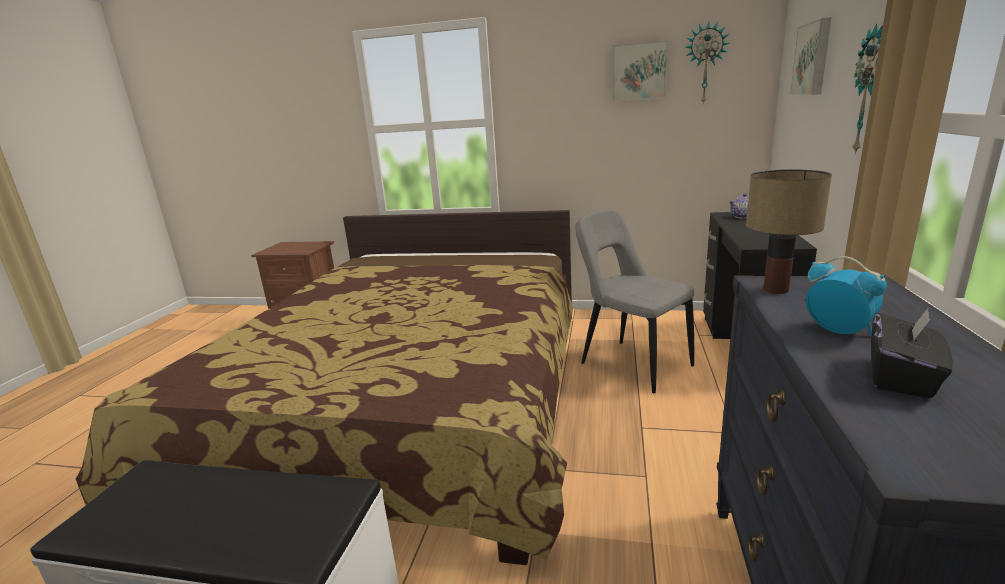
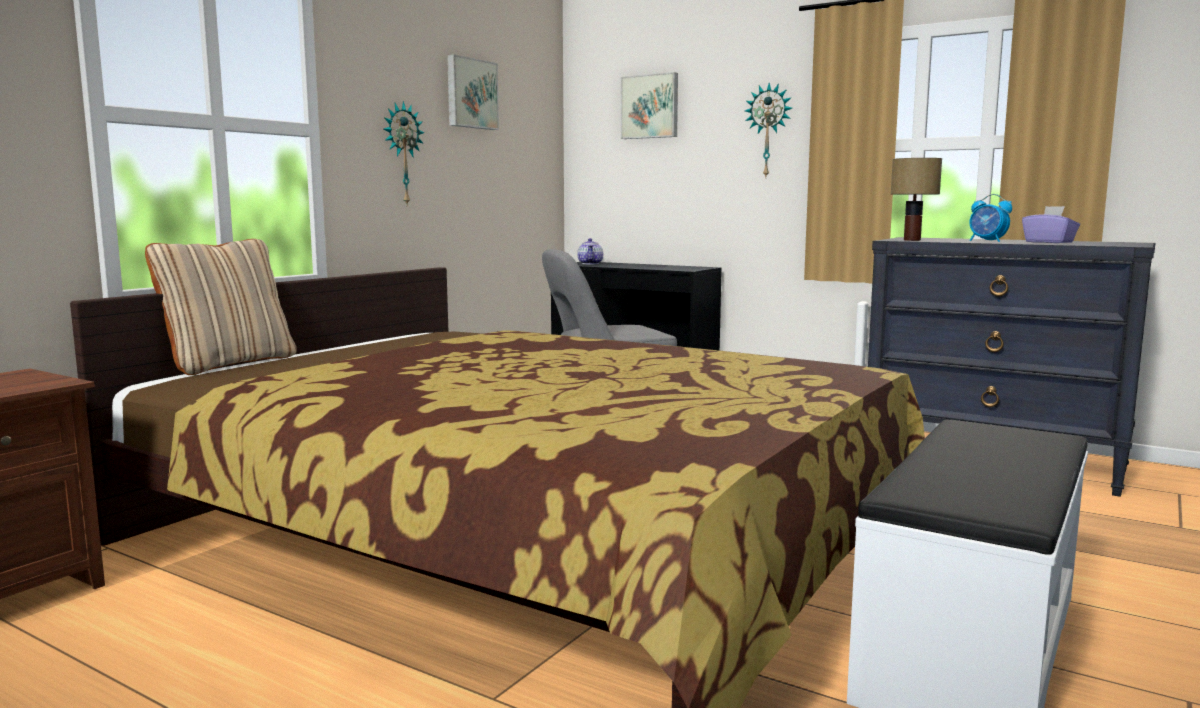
camera: 70 degrees left, 10 degrees down
wall clock [686,22,730,105] -> wall clock moved to [384,101,424,204]
alarm clock [806,256,887,335] -> alarm clock turned 120 degrees counterclockwise [970,194,1012,242]
black tissue box [871,307,953,398] -> purple tissue box [1022,206,1080,243]
none -> beige pillow [145,239,297,375]

